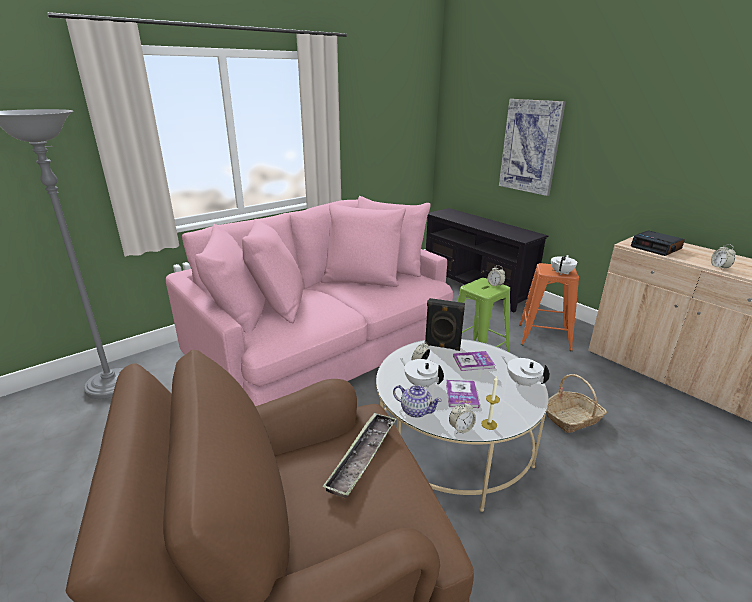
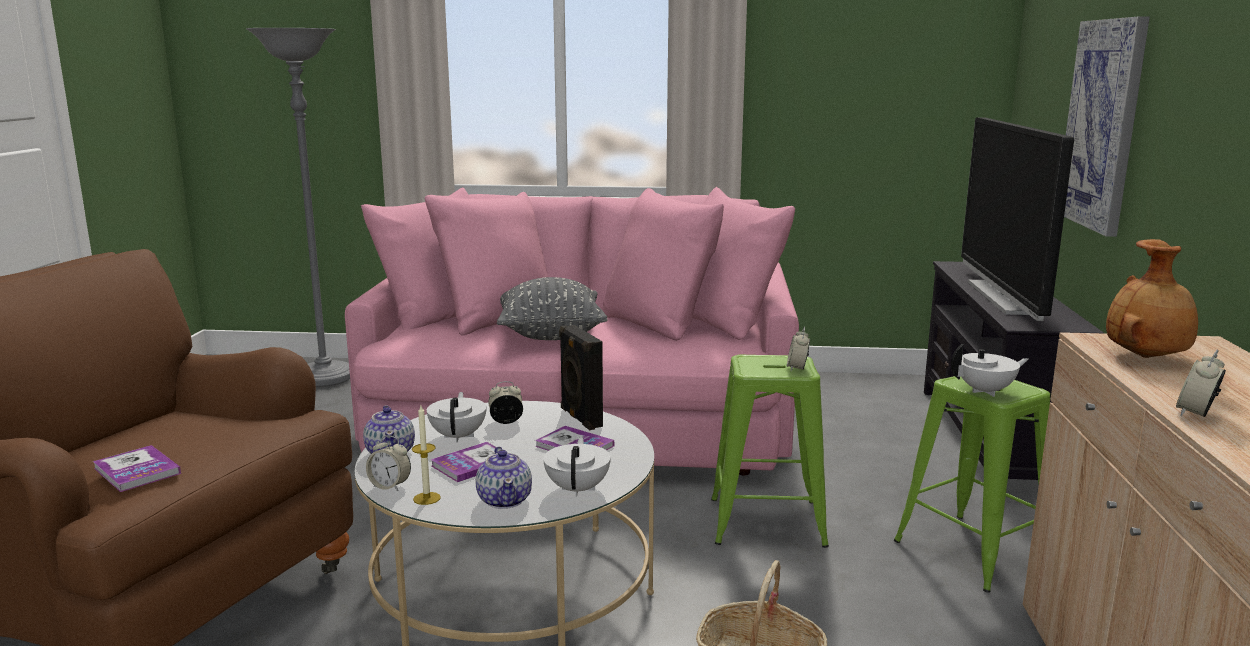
camera: 45 degrees right, 10 degrees down
tray [322,412,397,498] -> none
orange stool [519,263,579,351] -> green stool [894,376,1050,593]
alarm clock [631,230,685,256] -> brown vase [1106,239,1198,358]
none -> book [93,445,181,492]
none -> teapot [476,447,532,509]
none -> grey pillow [497,277,608,340]
none -> television [961,117,1074,321]

